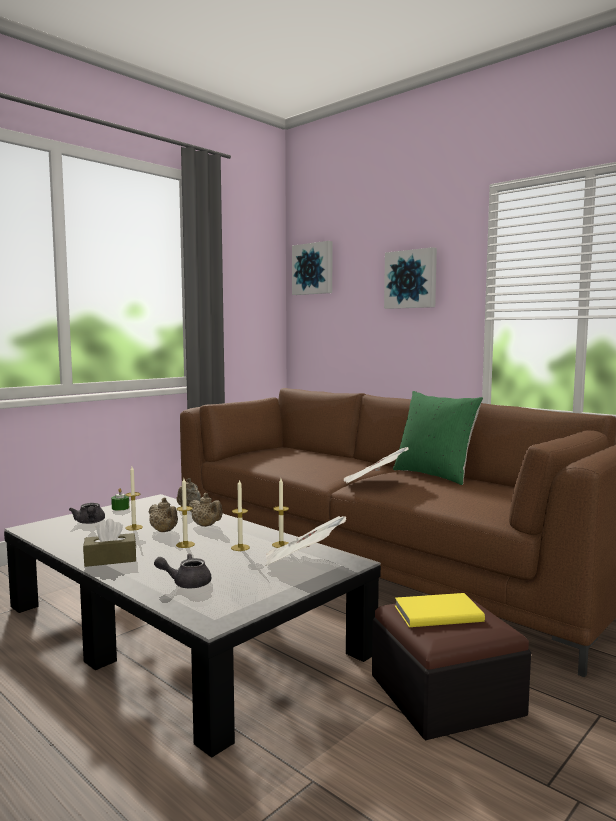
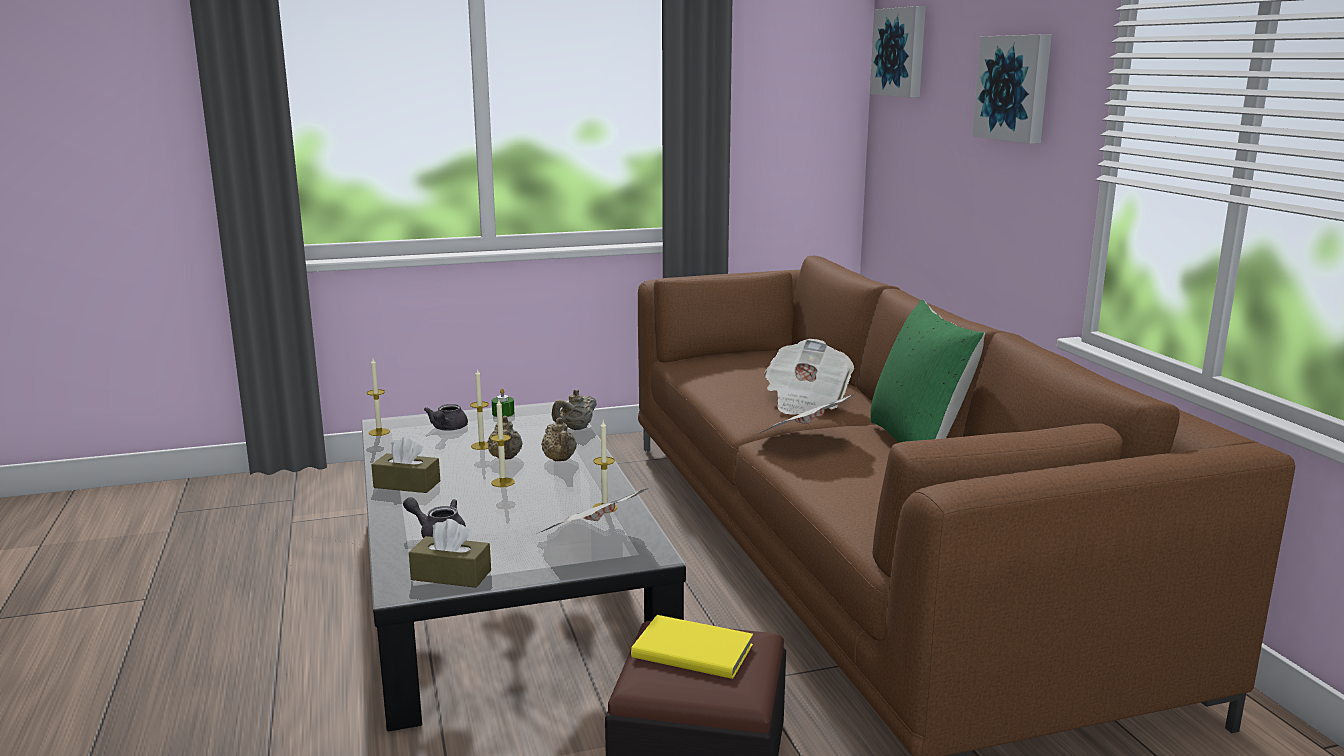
camera: 30 degrees right, 10 degrees up
candle [231,479,250,551] -> candle moved to [367,359,390,436]
none -> brown tissue box [409,519,491,588]
none -> newspaper [764,339,854,415]

